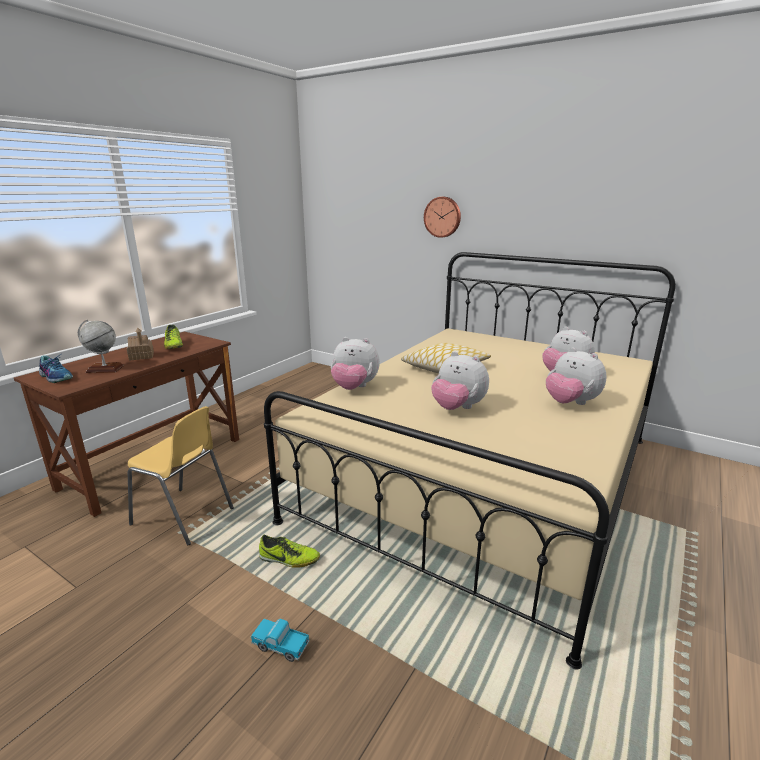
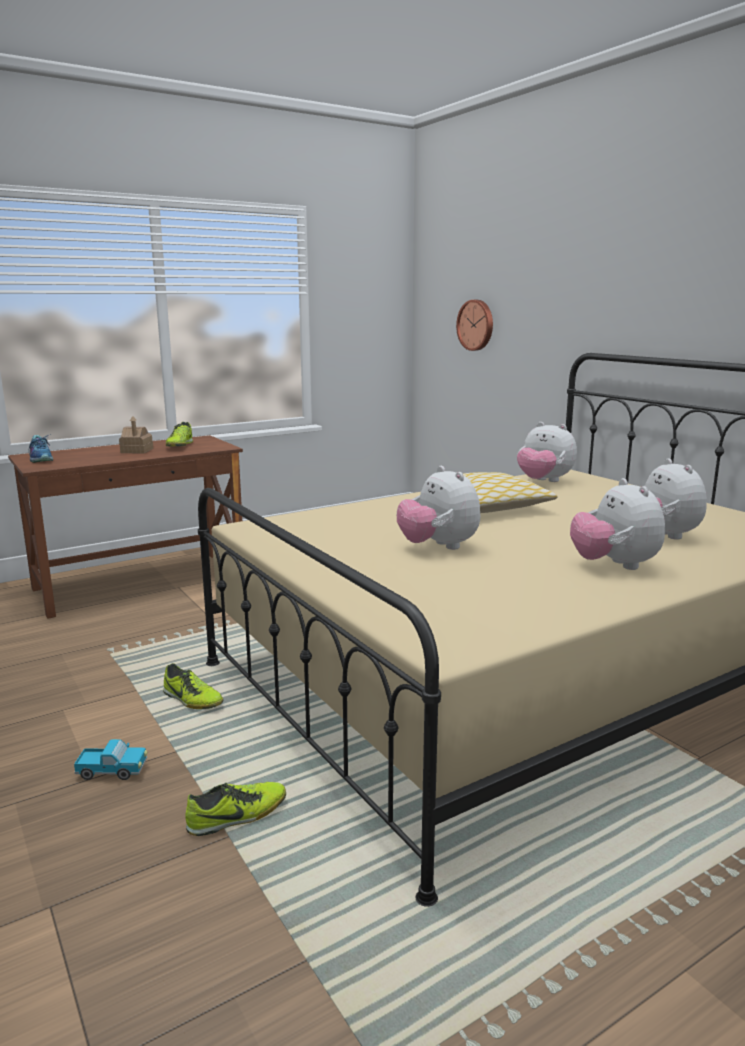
camera: 25 degrees right, 5 degrees down
globe [78,319,124,373] -> none
yellow chair [128,406,234,545] -> none
toy truck [251,618,309,662] -> toy truck turned 135 degrees clockwise [74,739,148,780]
plush toy [331,337,380,390] -> plush toy moved to [517,422,577,482]
wall clock [424,197,461,238] -> wall clock moved to [456,300,493,351]
none -> shoe [185,782,286,836]

